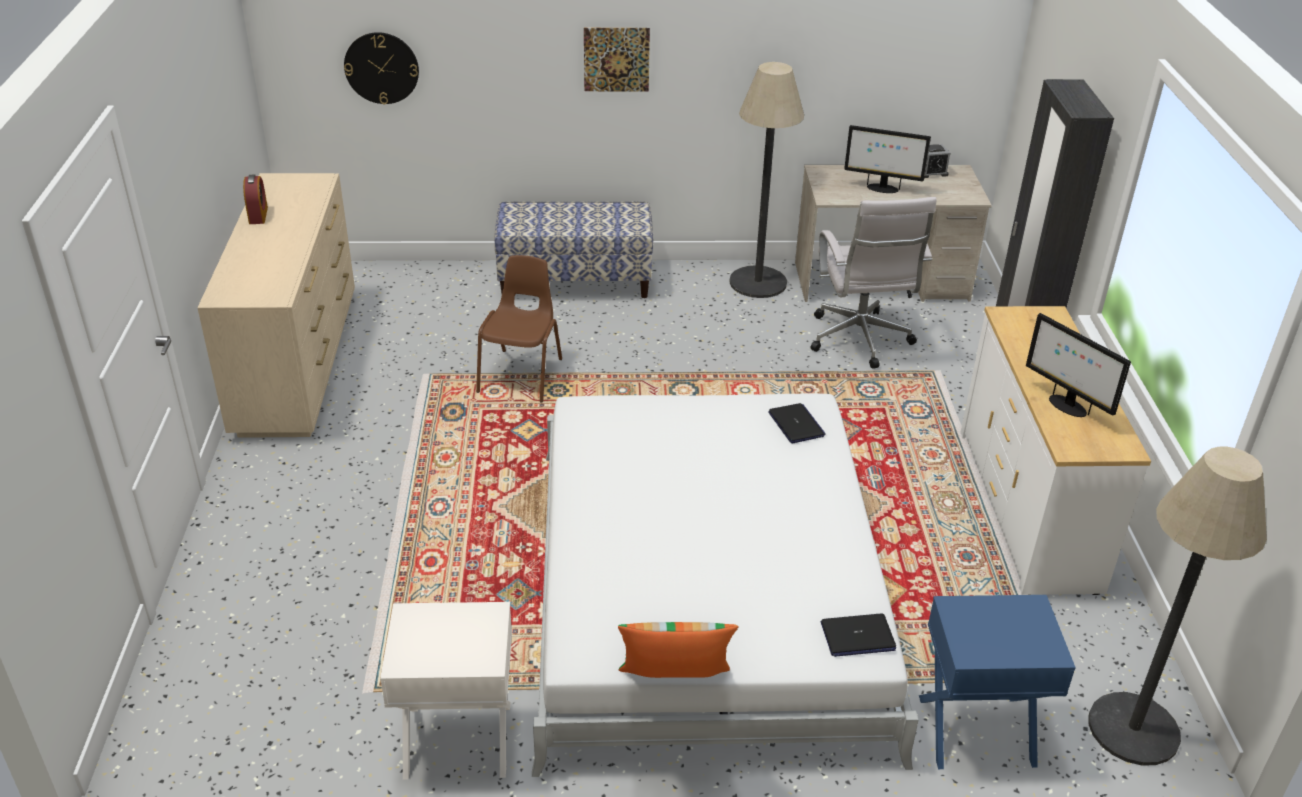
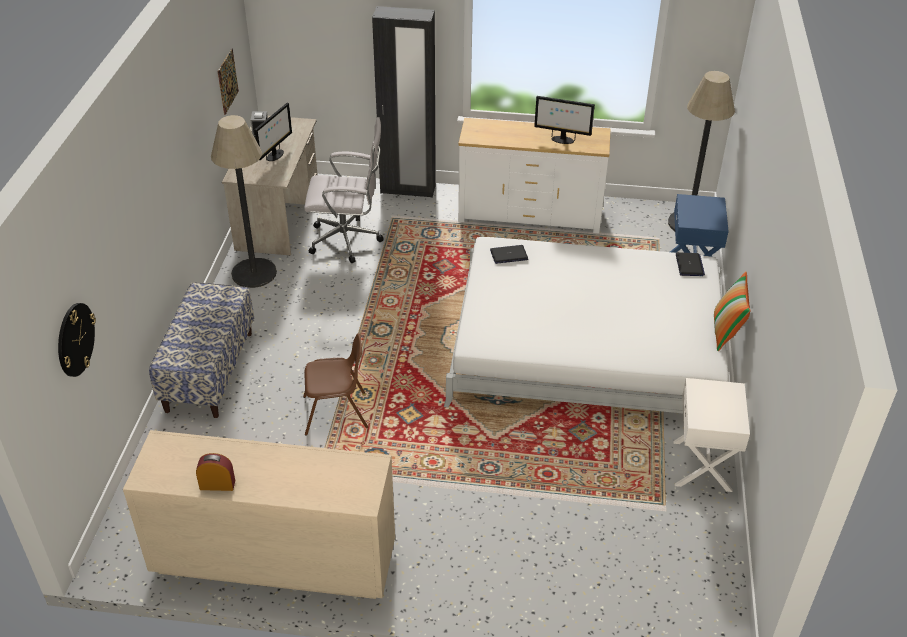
camera: 80 degrees left, 5 degrees up
brown chair [476,255,562,403] -> brown chair turned 150 degrees clockwise [303,333,368,436]
picture [584,28,650,92] -> picture moved to [218,48,239,115]
monitor [1026,313,1131,417] -> monitor turned 45 degrees clockwise [534,96,595,144]

